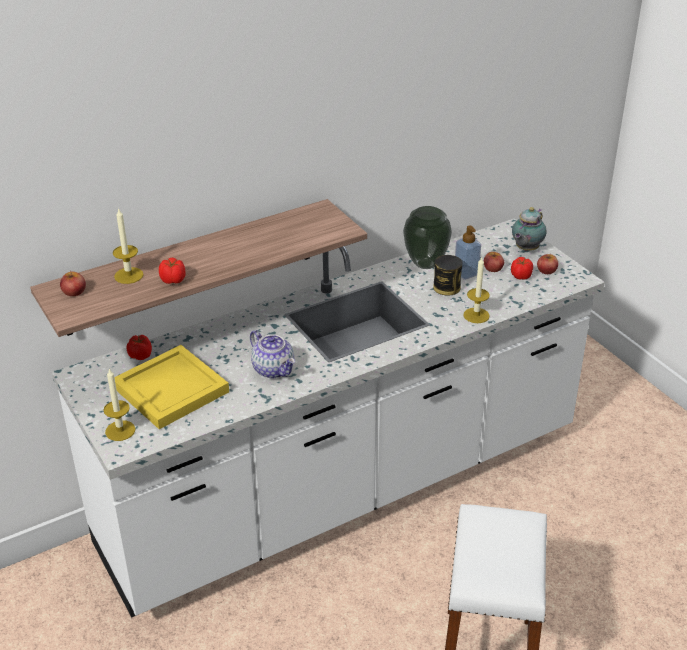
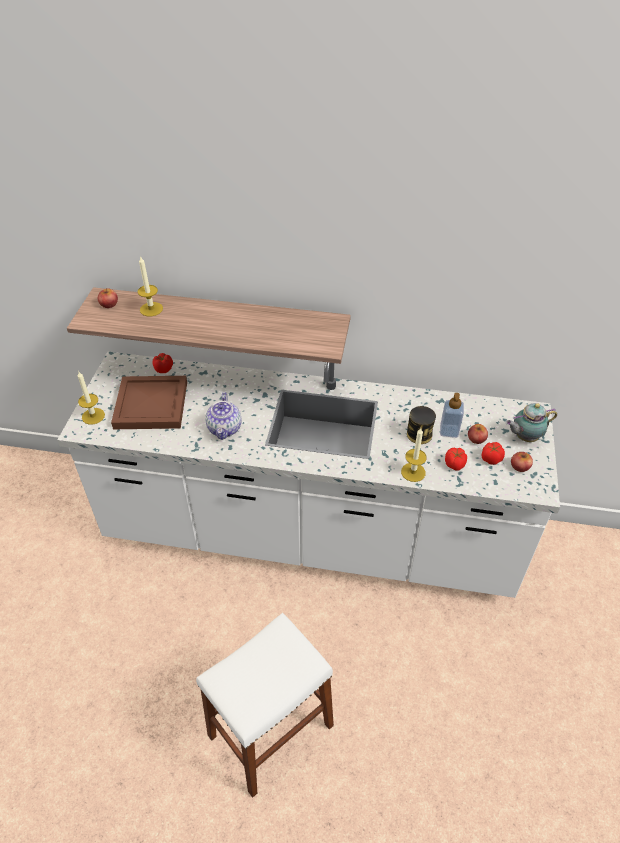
camera: 40 degrees right, 10 degrees up
yellow tray [114,345,229,429] -> brown tray [111,376,187,429]
tomato [159,258,186,284] -> tomato moved to [445,447,467,470]
vase [403,206,452,269] -> none

